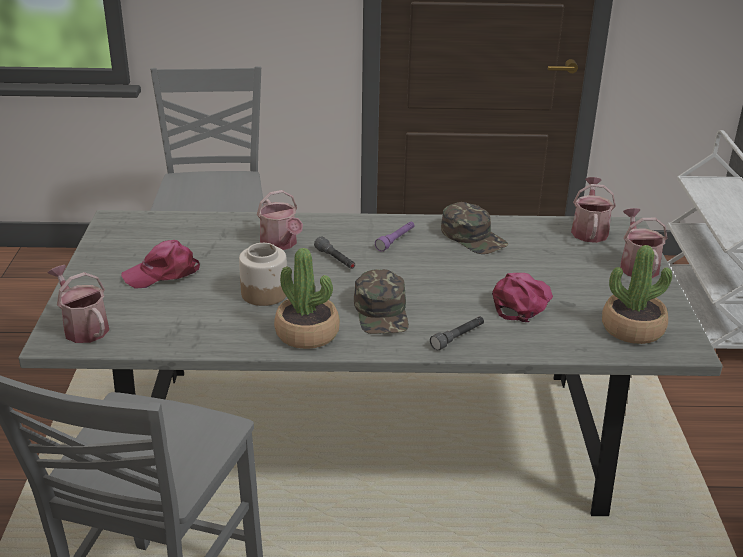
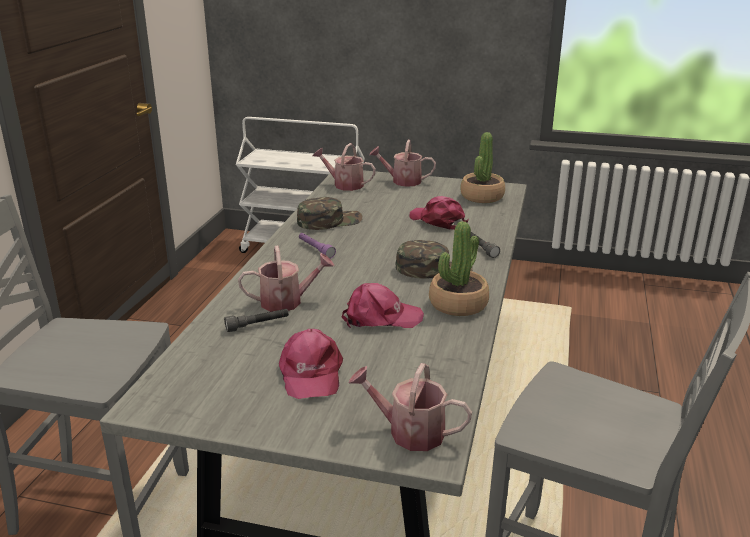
camera: 75 degrees left, 5 degrees down
watering can [47,265,109,343] -> watering can turned 45 degrees clockwise [349,363,472,451]
jar [239,243,287,306] -> pink cap [342,283,424,328]
grey flashlight [314,236,355,269] -> grey flashlight moved to [224,309,289,332]

